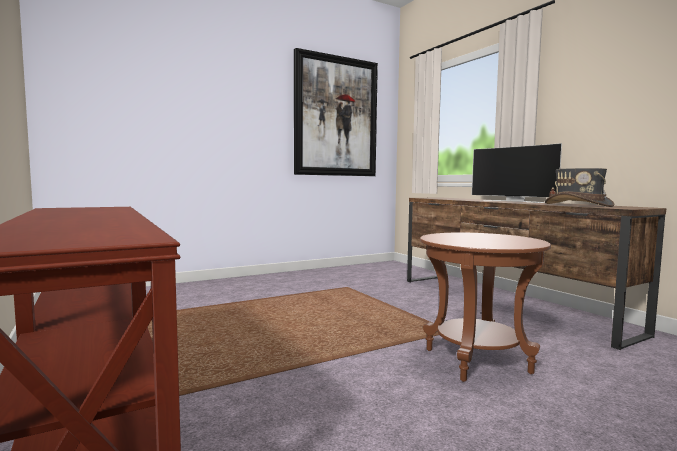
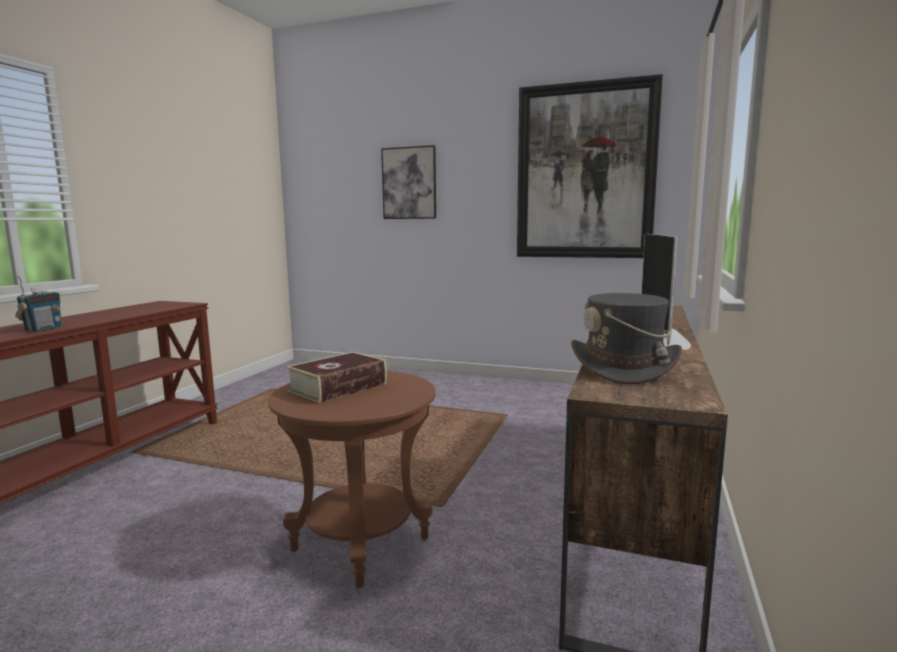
camera: 50 degrees right, 5 degrees up
none -> radio [15,276,61,332]
none -> book [286,352,387,403]
none -> picture [381,145,436,219]

